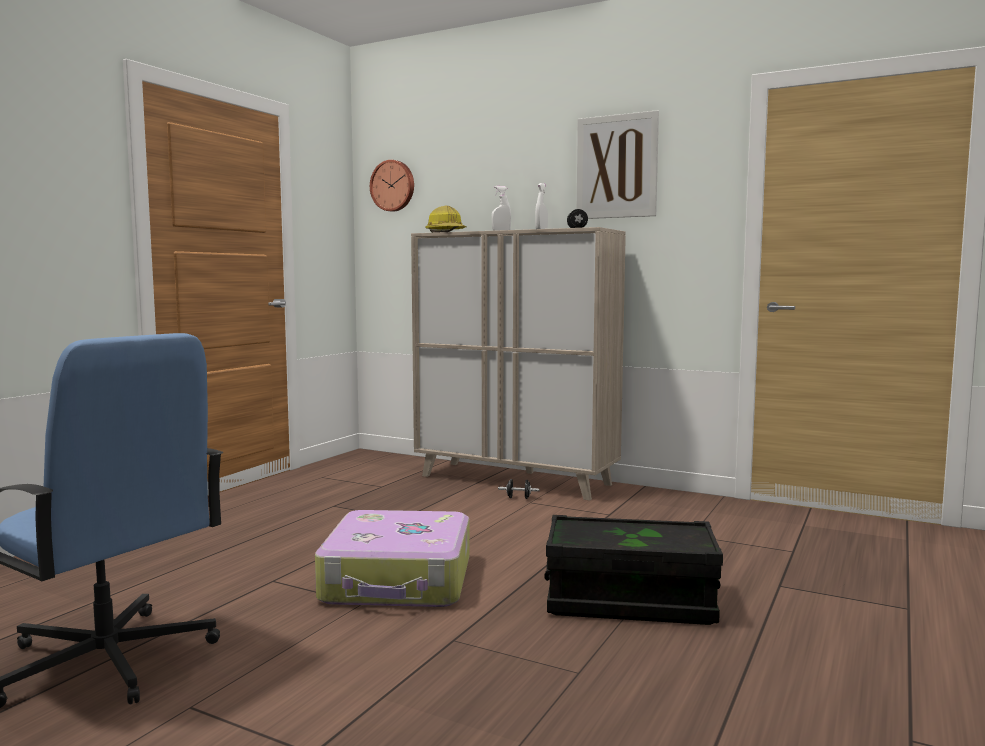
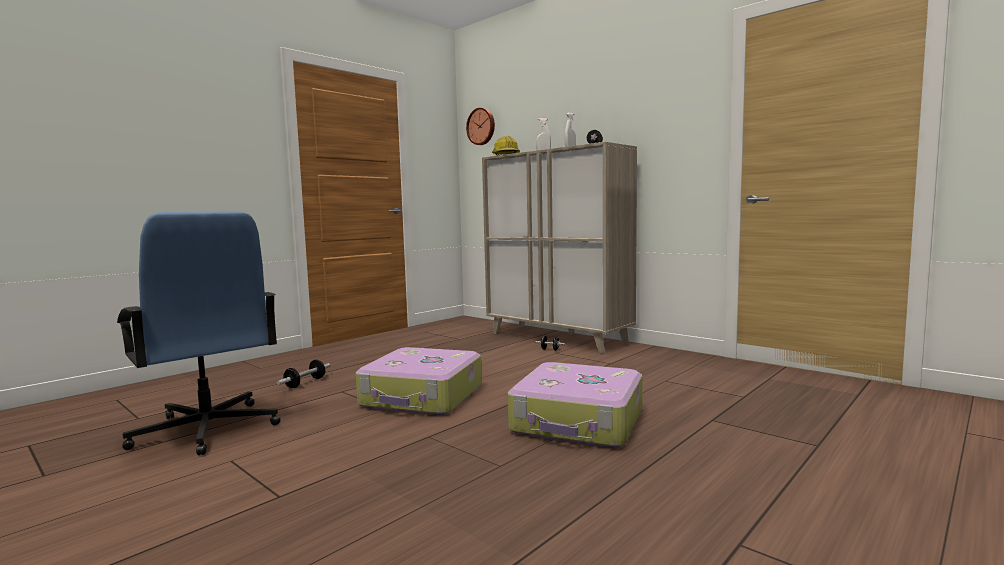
camera: 15 degrees right, 0 degrees up
black storage box [544,515,723,625] -> suitcase [508,362,642,448]
picture [577,110,659,219] -> none
none -> dumbbell [277,360,330,388]

